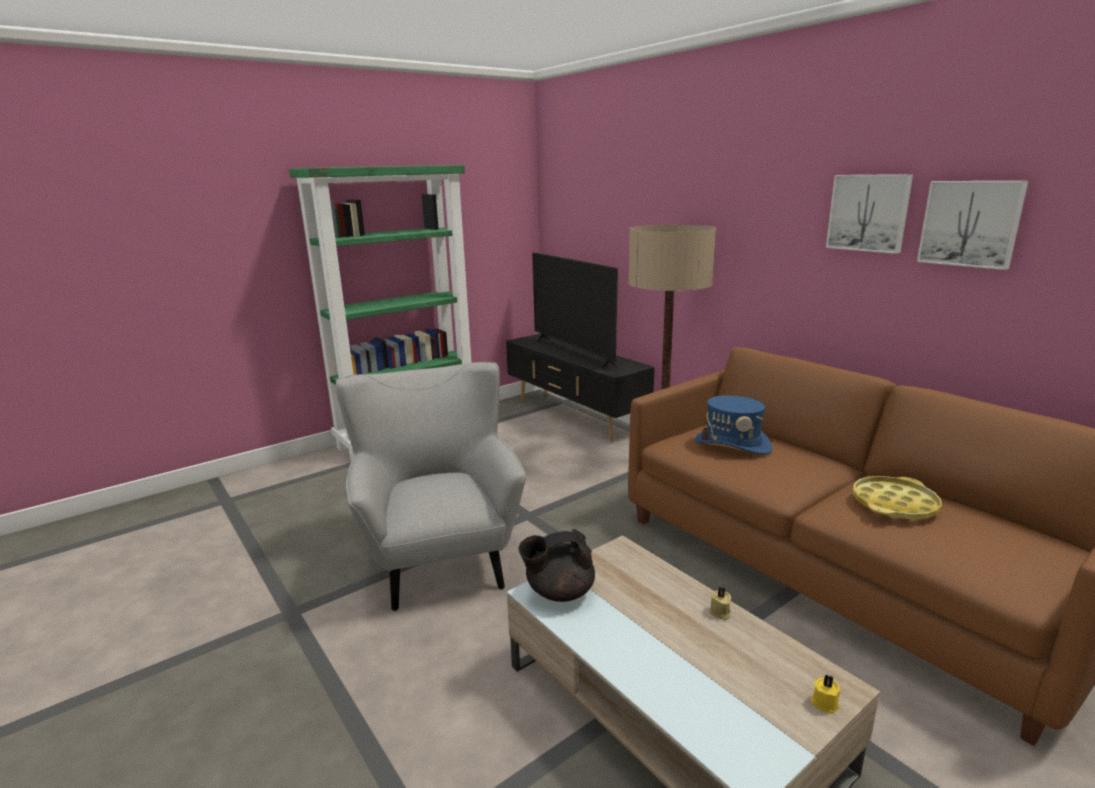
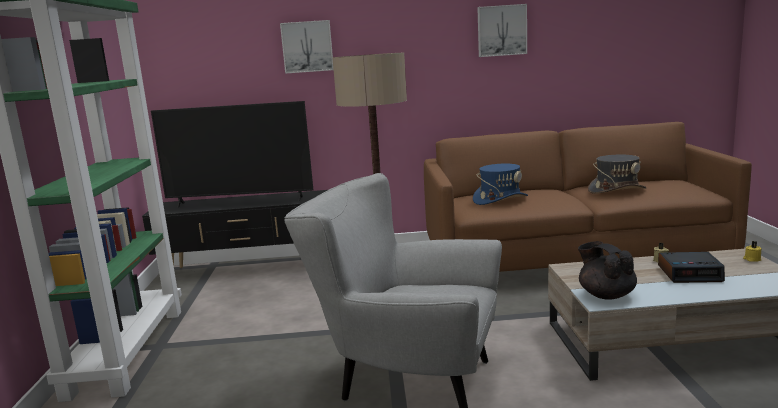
camera: 55 degrees left, 5 degrees down
black teapot [518,529,595,602] -> black teapot turned 135 degrees clockwise [578,241,637,300]
yellow tray [853,476,942,521] -> grey hat [588,155,647,194]
picture [917,181,1028,270] -> picture moved to [280,20,333,74]
none -> alarm clock [658,252,725,283]

